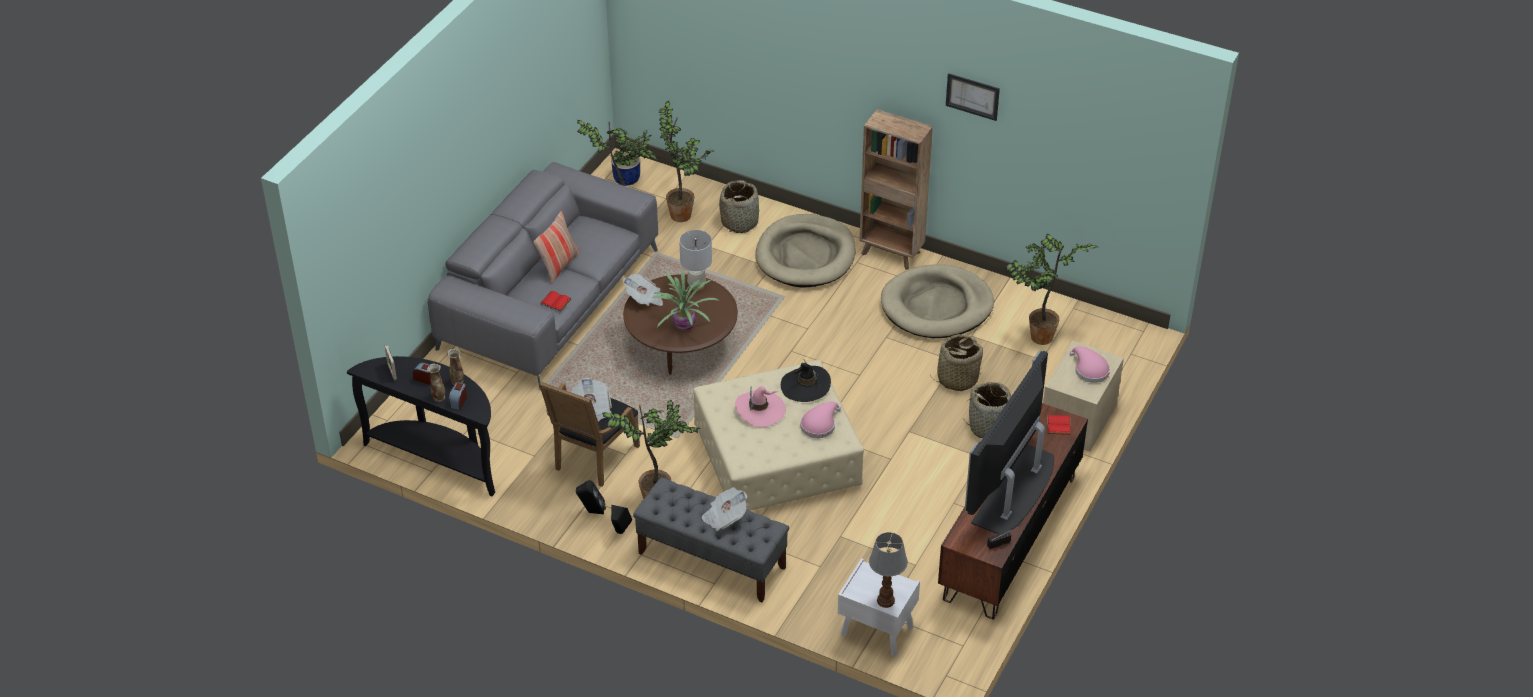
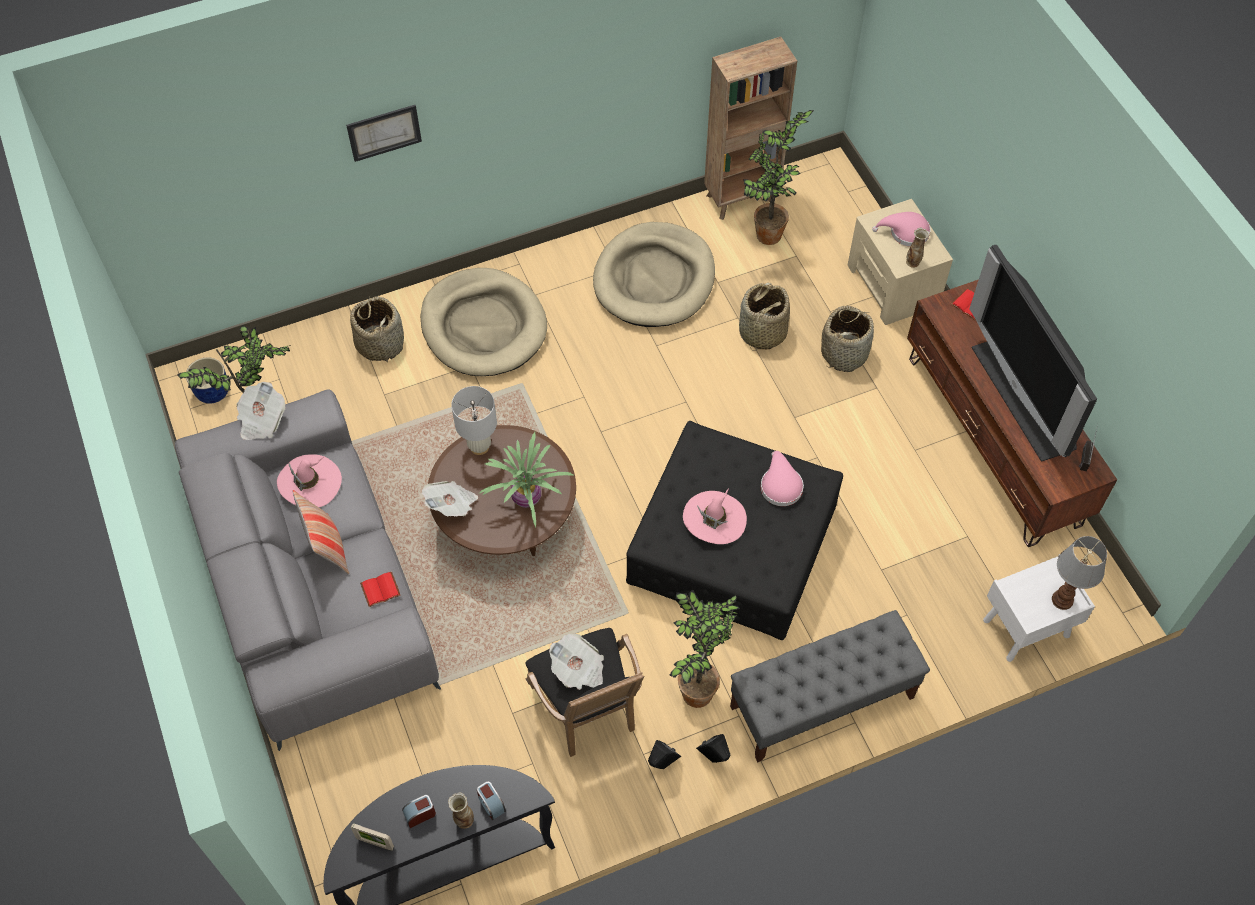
camera: 50 degrees left, 15 degrees up
vase [447,349,464,385] -> vase moved to [906,228,929,268]
potted plant [658,100,714,222] -> none
beige ottoman [693,360,864,511] -> black ottoman [626,421,843,640]
newspaper [702,488,748,531] -> newspaper moved to [236,382,285,440]
black hat [781,360,831,402] -> none
brown bookcase [860,109,933,270] -> brown bookcase moved to [704,37,797,220]
picture [946,73,1000,121] -> picture moved to [346,105,422,162]
none -> pink hat [277,454,342,507]

